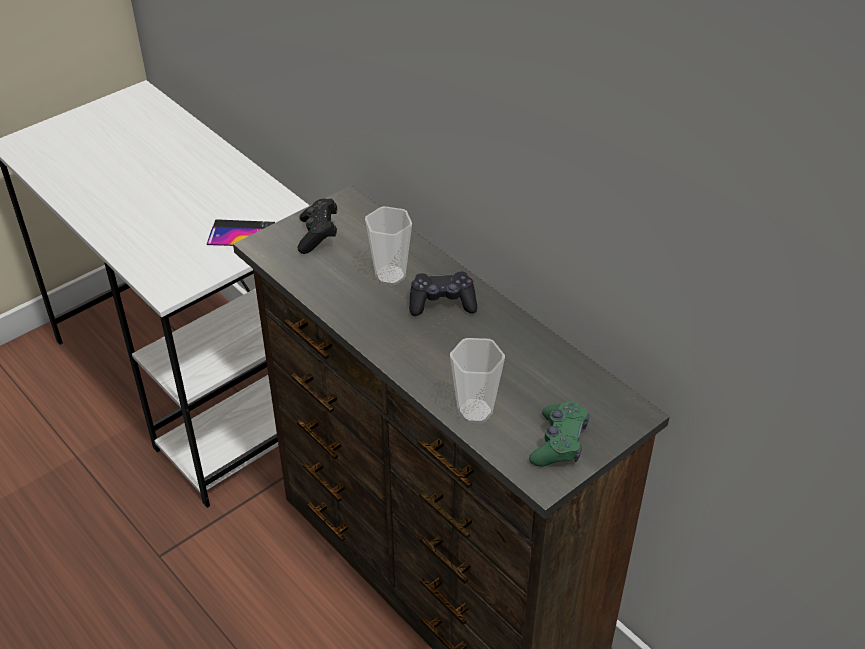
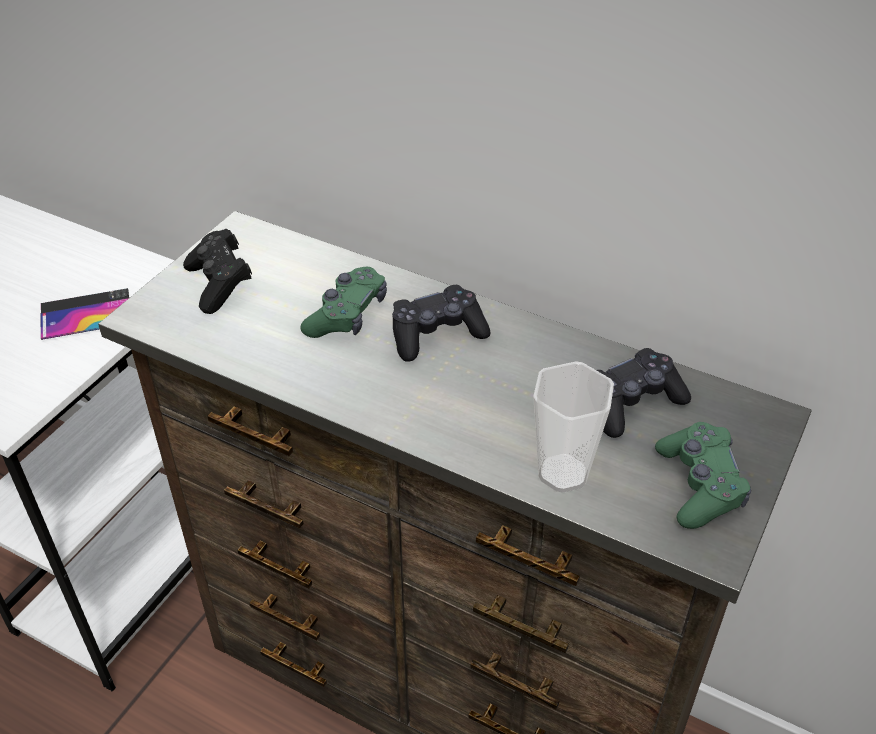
camera: 20 degrees left, 0 degrees up
cup [365,206,412,285] -> green game controller [301,267,387,338]
none -> black game controller [596,348,691,438]

